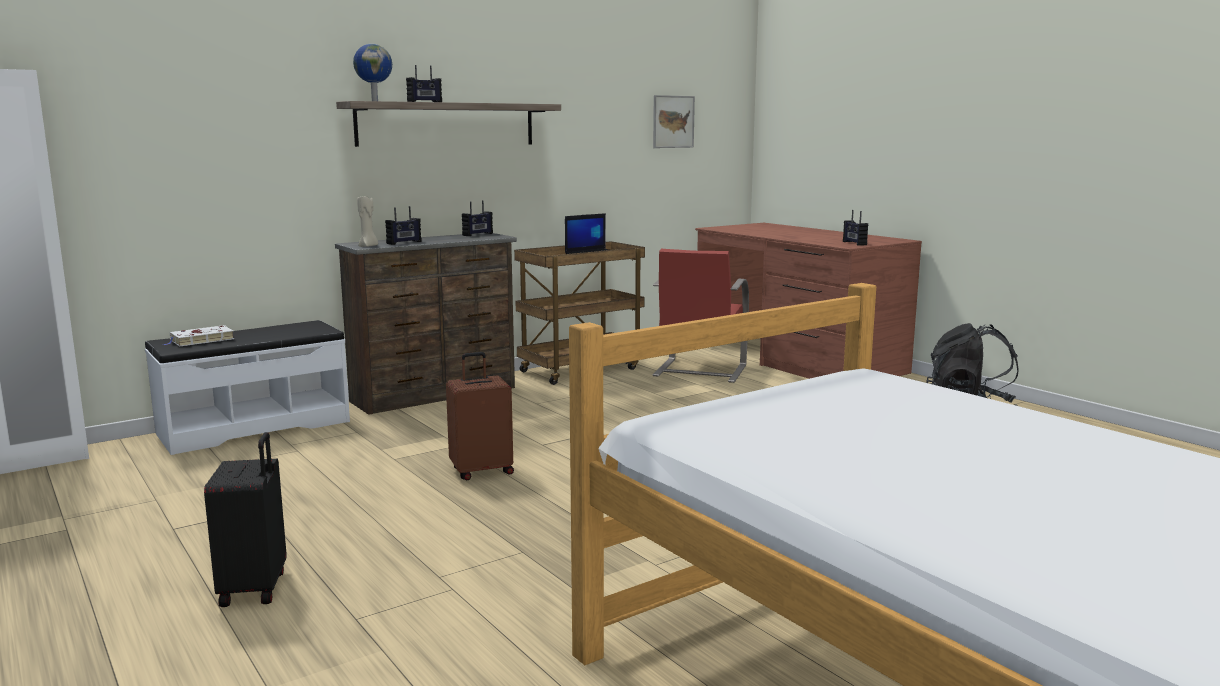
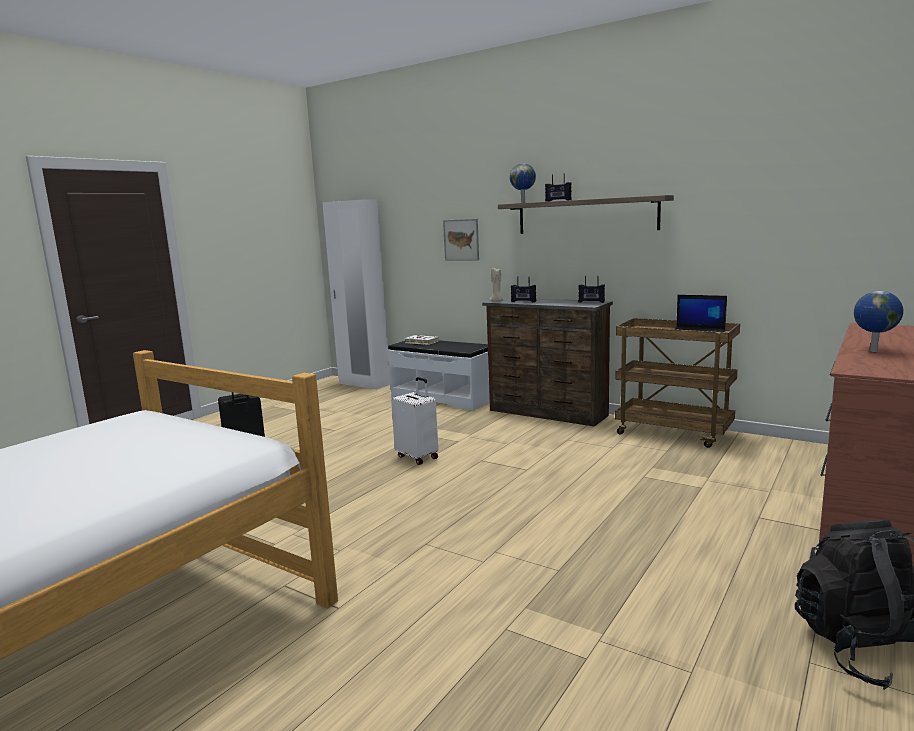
camera: 70 degrees right, 0 degrees up
brown suitcase [446,352,514,480] -> white suitcase [391,377,438,465]
red chair [652,249,749,383] -> none
picture [653,95,695,148] -> picture moved to [443,219,479,260]
radio [843,210,868,246] -> none
none -> globe [854,291,903,352]

